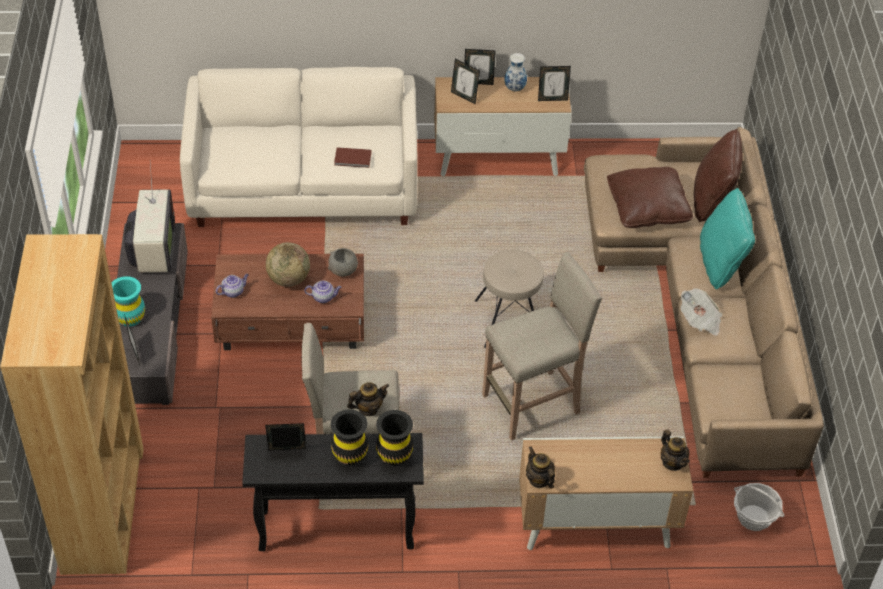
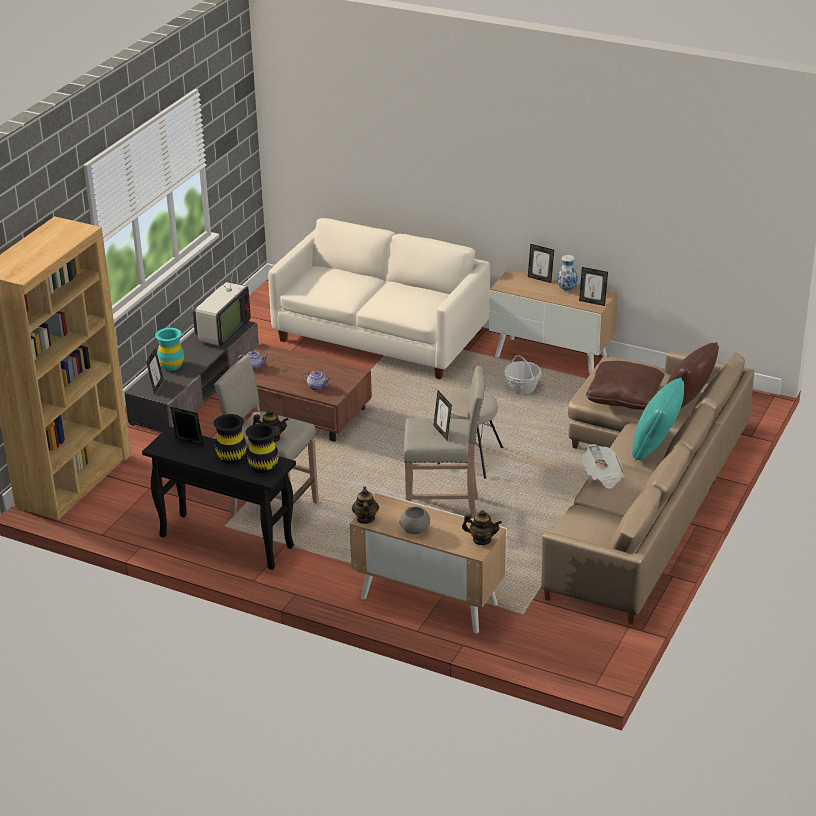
camera: 30 degrees right, 15 degrees down
globe [266,242,310,287] -> none
grey bowl [328,248,358,277] -> grey bowl moved to [399,507,430,534]
brown book [334,147,372,168] -> none
picture frame [451,59,480,104] -> picture frame moved to [433,391,452,441]
teapot [661,429,690,471] -> teapot turned 75 degrees counterclockwise [462,510,502,545]
basket [734,483,784,531] -> basket moved to [505,355,541,395]

